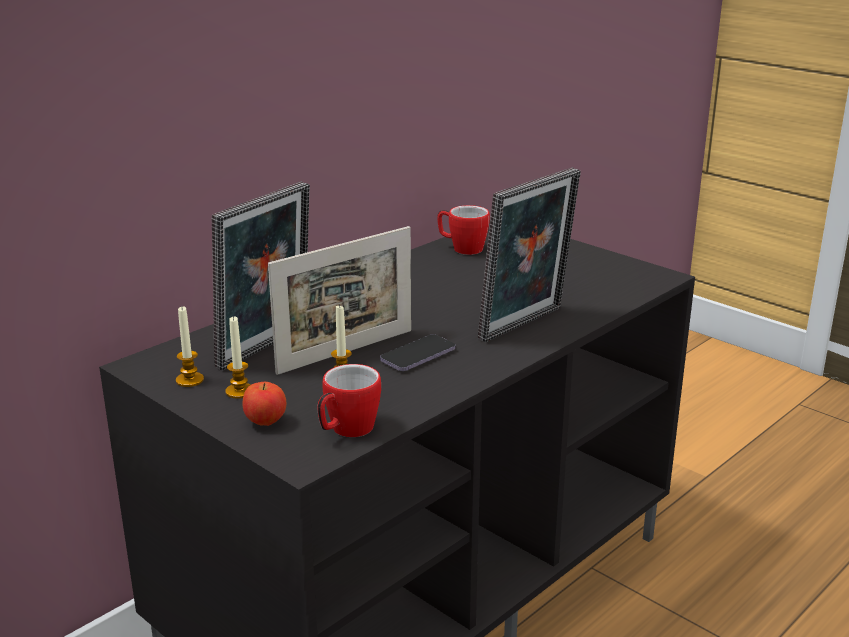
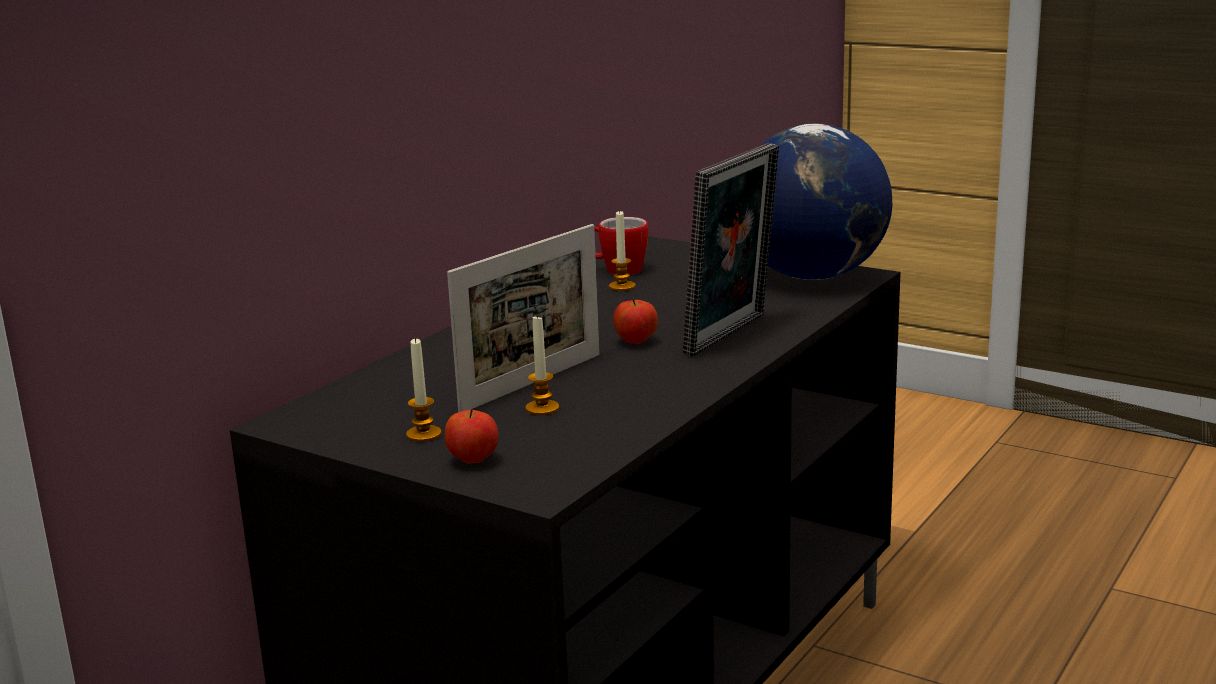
camera: 10 degrees left, 5 degrees down
candle [176,306,204,387] -> candle moved to [609,210,636,291]
picture frame [212,181,310,371] -> none
mug [317,364,381,437] -> none
phone [380,334,456,371] -> none
none -> apple [613,299,658,344]
none -> globe [760,124,892,280]

